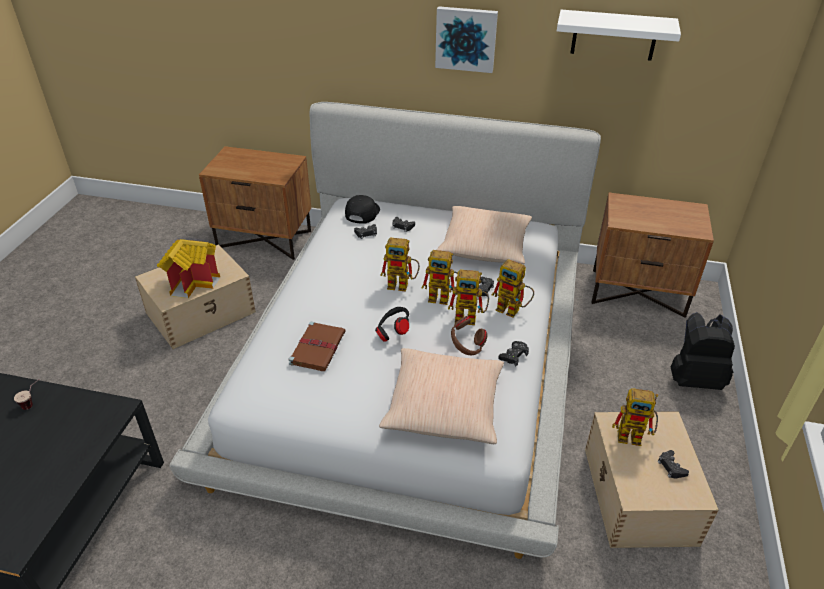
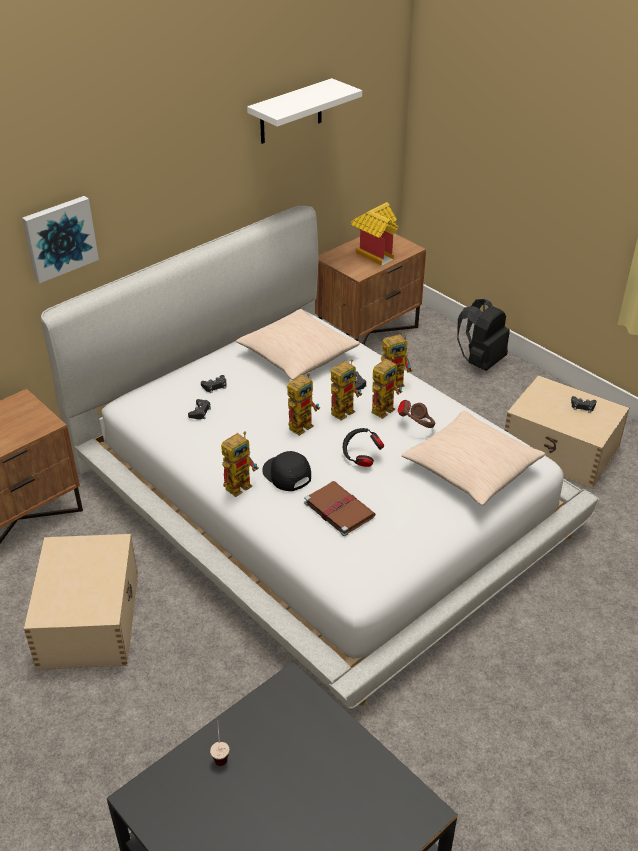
camera: 55 degrees left, 0 degrees up
toy house [157,239,220,298] -> toy house moved to [351,202,398,266]
black cap [345,195,380,224] -> black cap moved to [262,451,311,491]
picture [435,6,498,73] -> picture moved to [22,196,99,283]
black game controller [498,341,529,366] -> none
toy robot [612,388,658,446] -> toy robot moved to [221,432,259,497]

